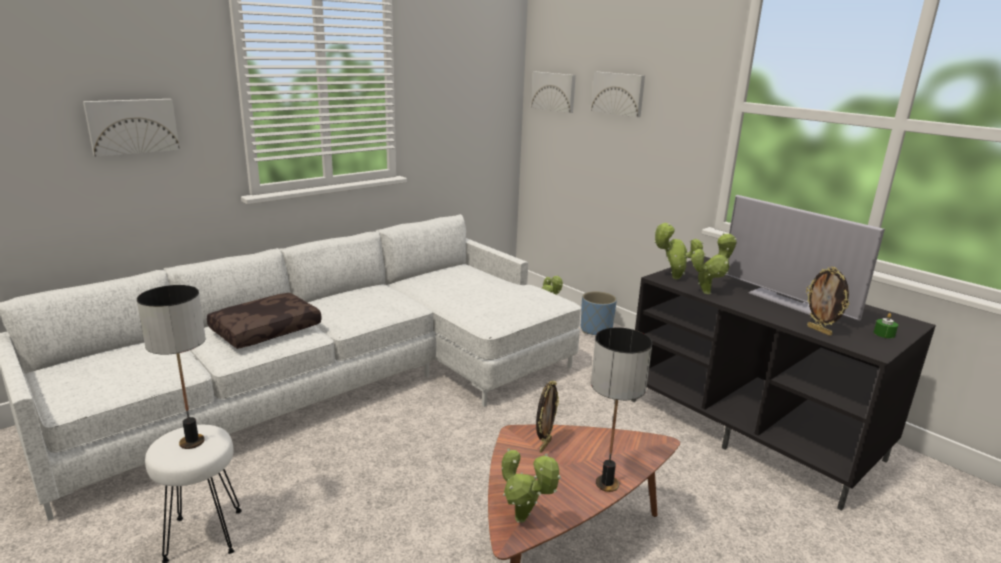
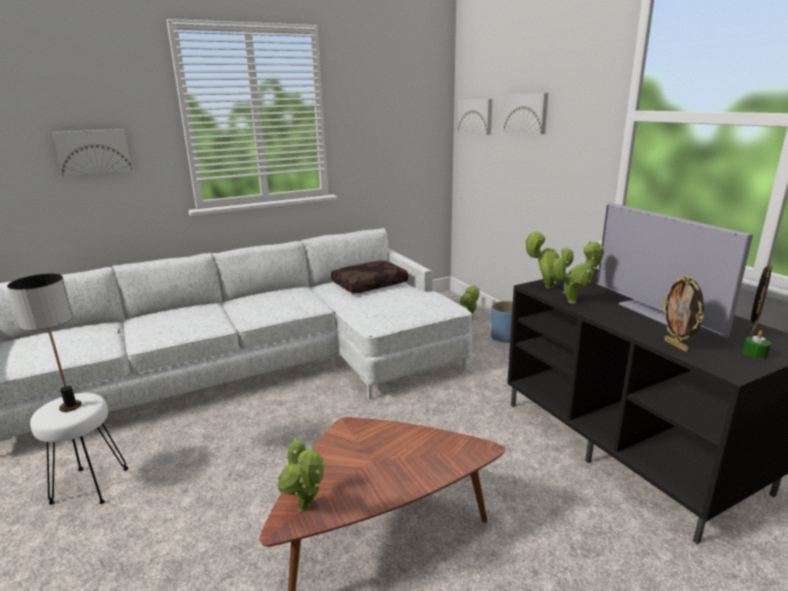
camera: 15 degrees right, 0 degrees up
brown pillow [207,293,322,349] -> brown pillow moved to [331,261,408,293]
picture frame [536,380,559,453] -> picture frame moved to [751,263,773,335]
table lamp [591,327,653,492] -> none

